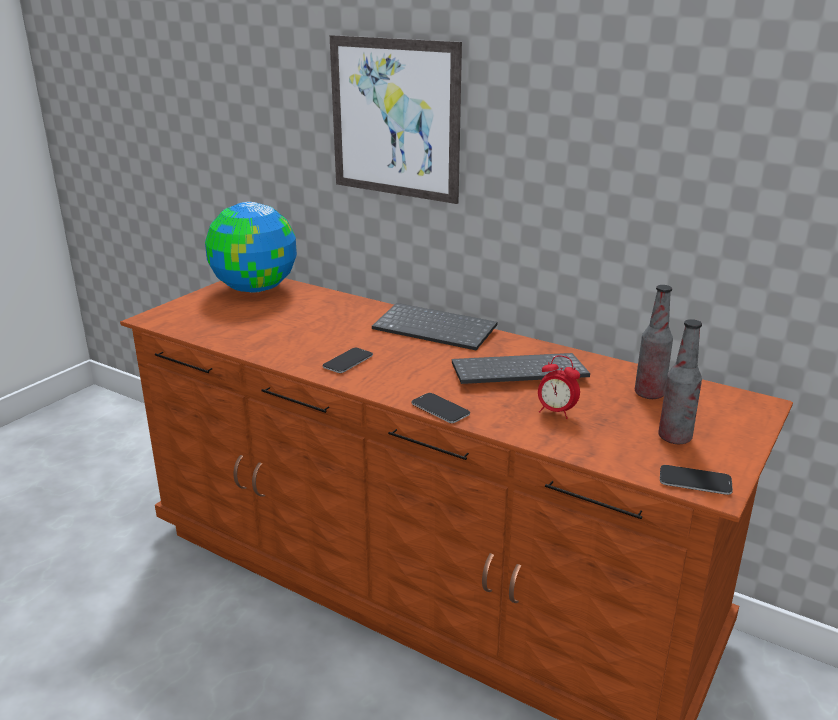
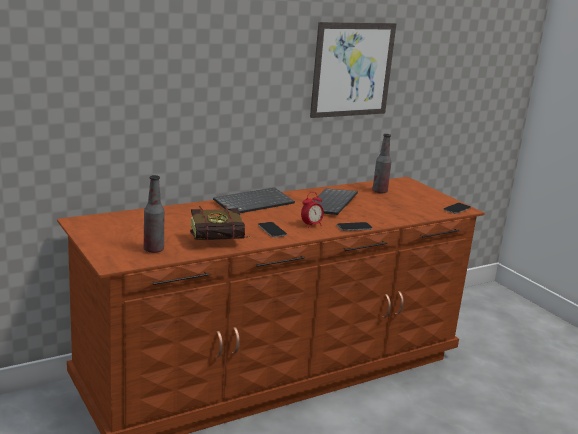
camera: 65 degrees left, 5 degrees down
globe [205,202,297,293] -> none
picture [330,35,462,204] -> picture moved to [310,22,396,118]
alarm clock [538,355,580,419] -> alarm clock moved to [301,192,324,228]
bottle [658,319,702,444] -> bottle moved to [144,175,165,253]
none -> book [190,205,251,240]

